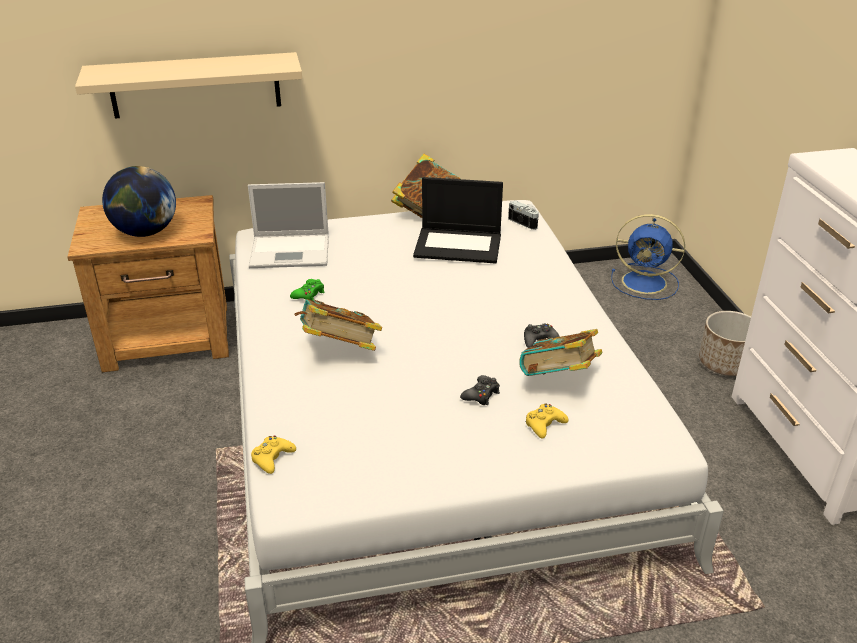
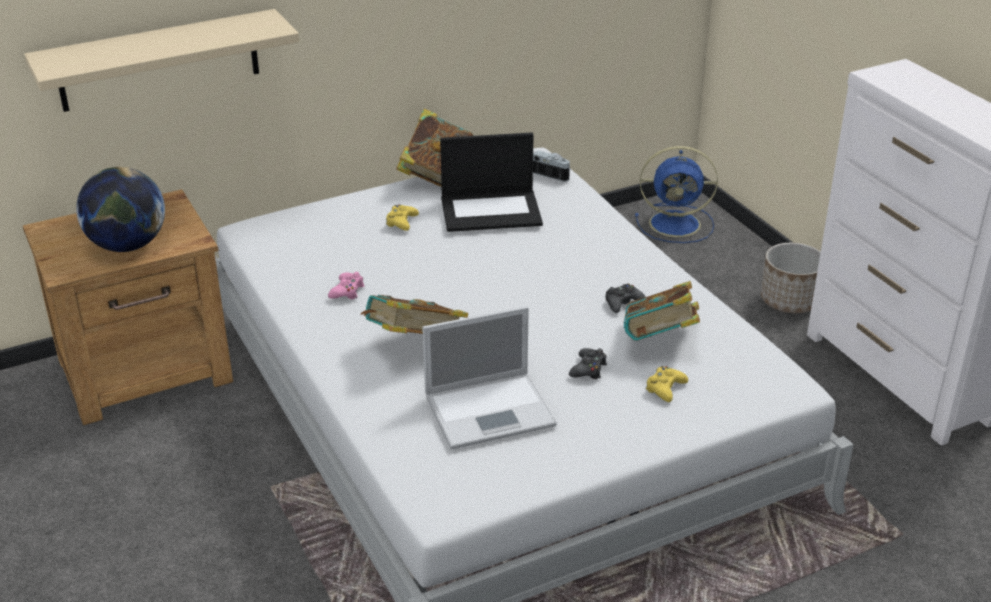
camera: 15 degrees left, 0 degrees up
laptop [248,182,329,268] -> laptop moved to [422,306,557,449]
yellow game controller [251,436,296,474] -> yellow game controller moved to [386,205,419,231]
green game controller [290,279,325,301] -> pink game controller [328,272,364,299]

